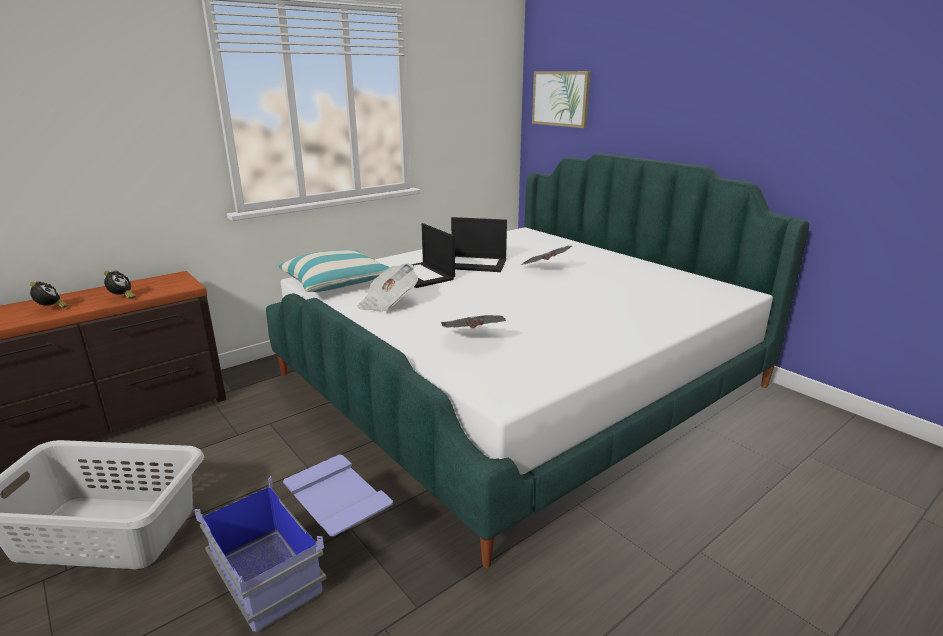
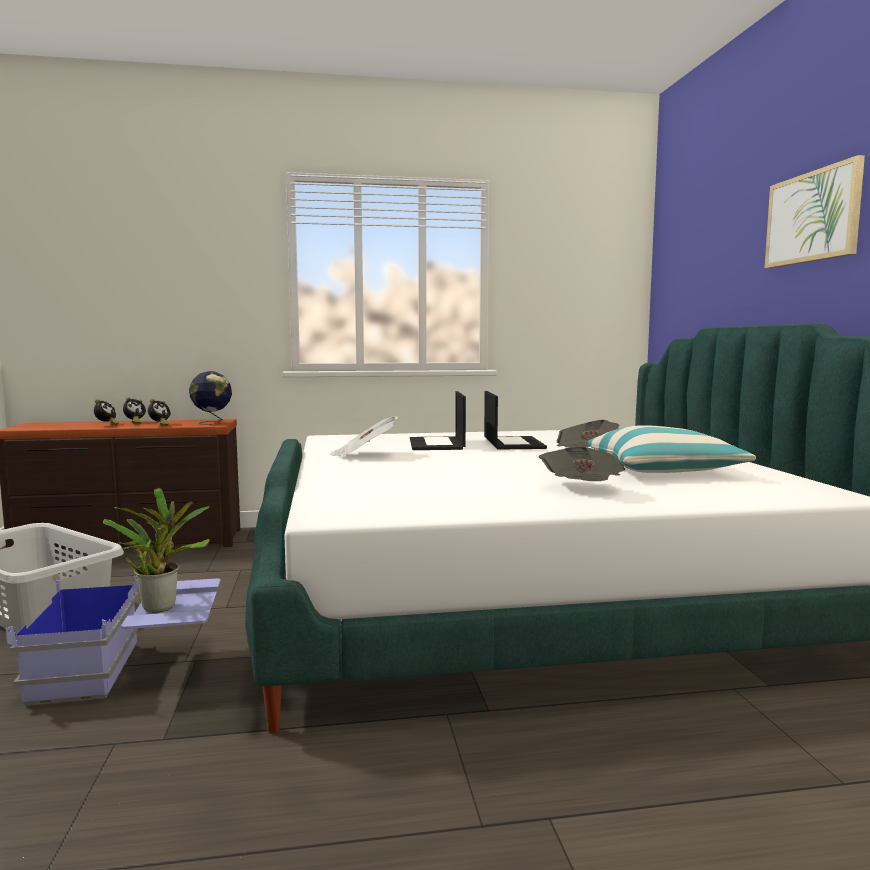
camera: 30 degrees right, 15 degrees down
pillow [279,250,389,292] -> pillow moved to [588,425,756,473]
newspaper [441,315,506,328] -> newspaper moved to [538,447,625,481]
laptop [451,217,507,272] -> laptop turned 135 degrees counterclockwise [484,391,547,450]
picture [532,71,591,128] -> picture moved to [765,155,865,268]
none -> potted plant [103,488,210,613]
none -> alarm clock [123,397,146,424]
none -> globe [189,371,232,425]

